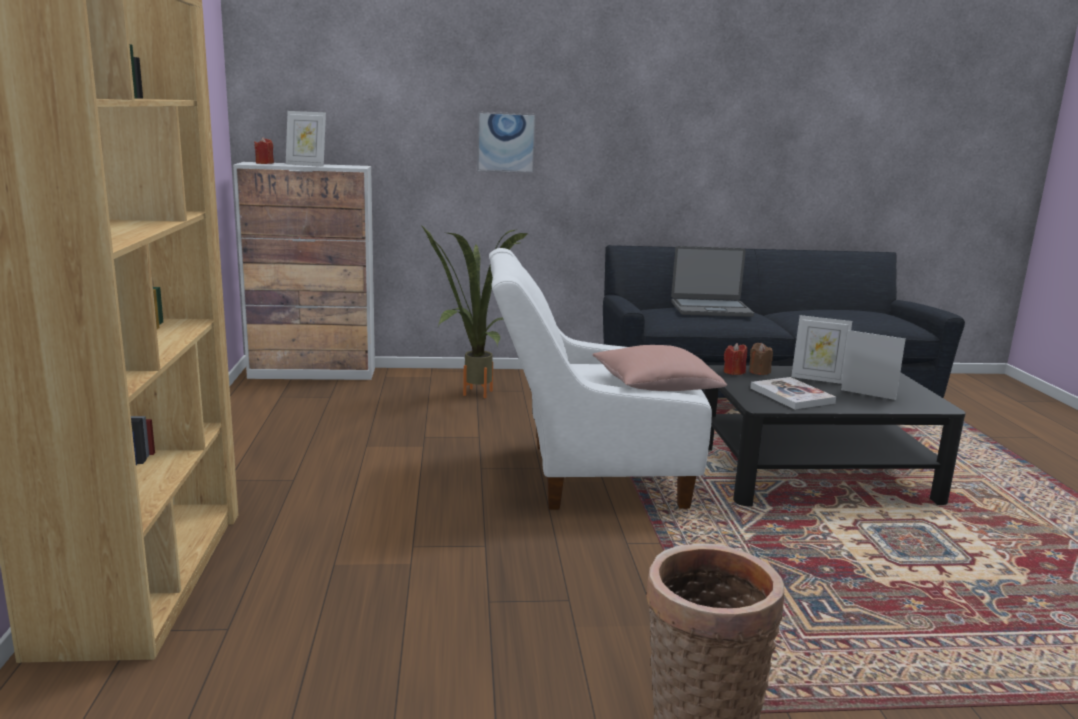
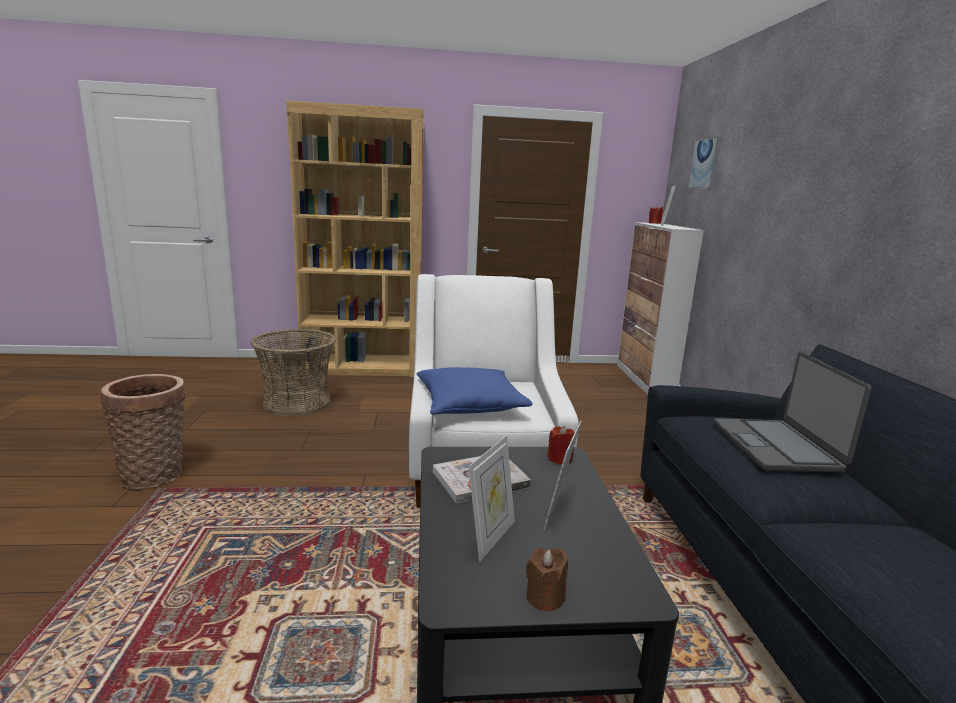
camera: 90 degrees right, 0 degrees up
potted plant [421,225,527,398] -> none
picture [477,112,536,173] -> picture moved to [688,136,722,190]
pink pillow [593,345,727,391] -> blue pillow [416,367,533,414]
brown candle [749,343,773,375] -> brown candle moved to [526,548,568,611]
none -> basket [250,329,336,417]

